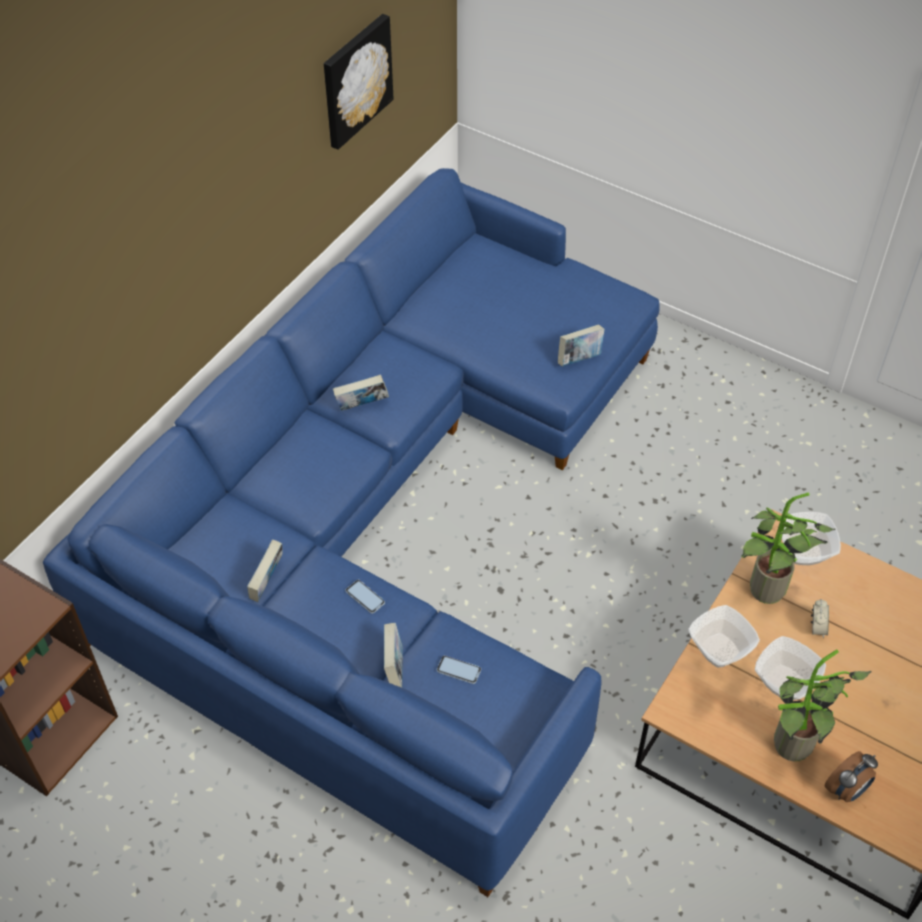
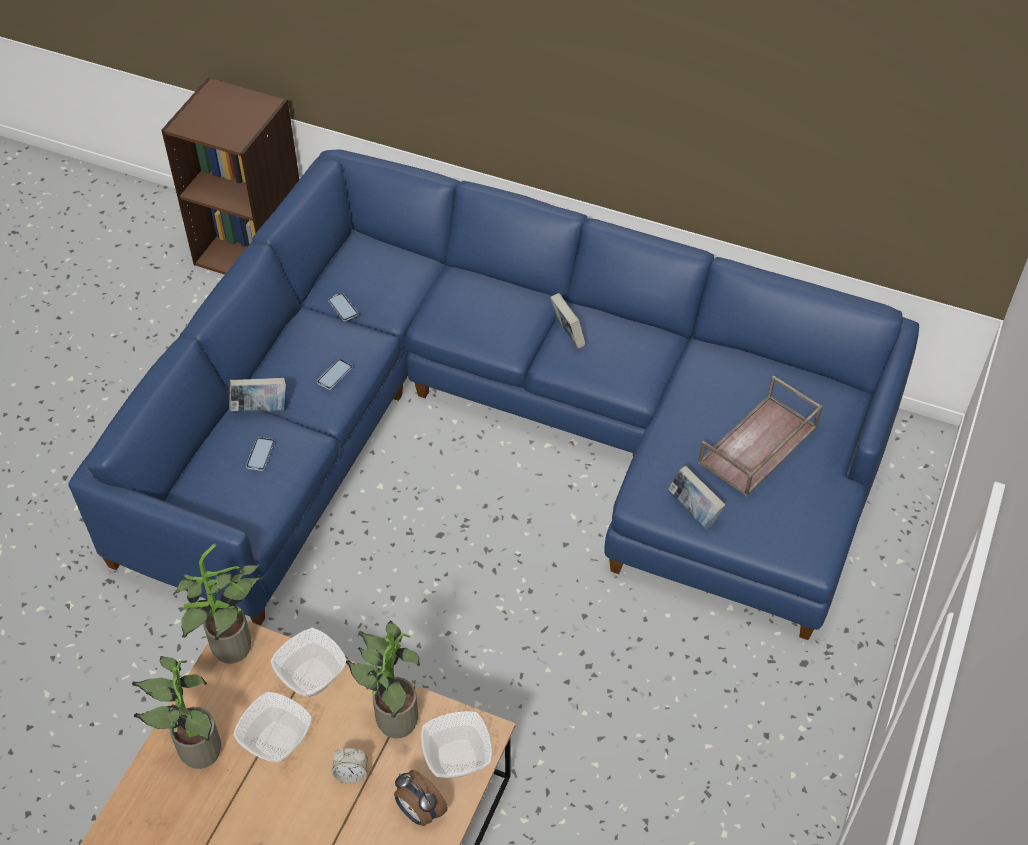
camera: 80 degrees right, 0 degrees up
book [247,540,283,602] -> phone [328,293,359,321]
picture [324,14,394,150] -> none
alarm clock [824,751,878,802] -> alarm clock moved to [394,770,448,826]
none -> potted plant [173,543,262,664]
none -> brown tray [698,375,823,497]

